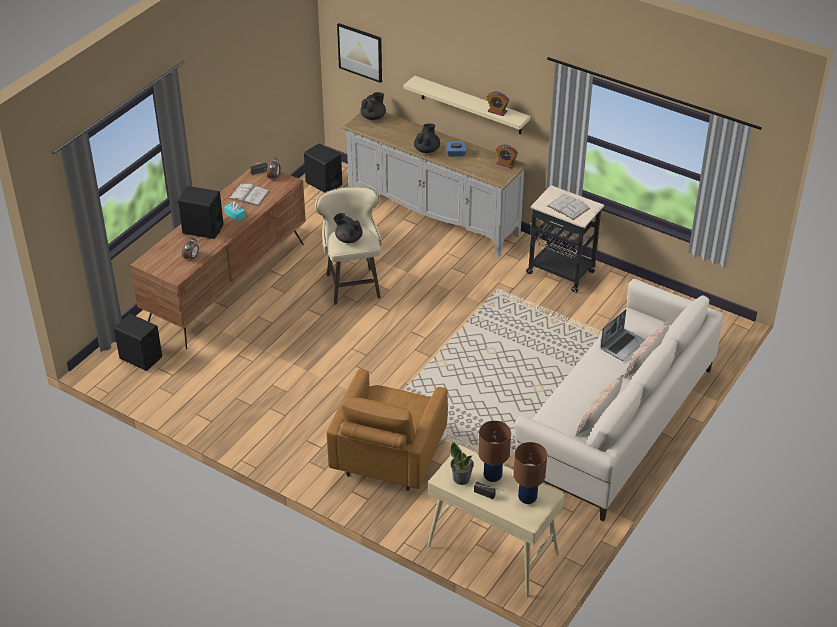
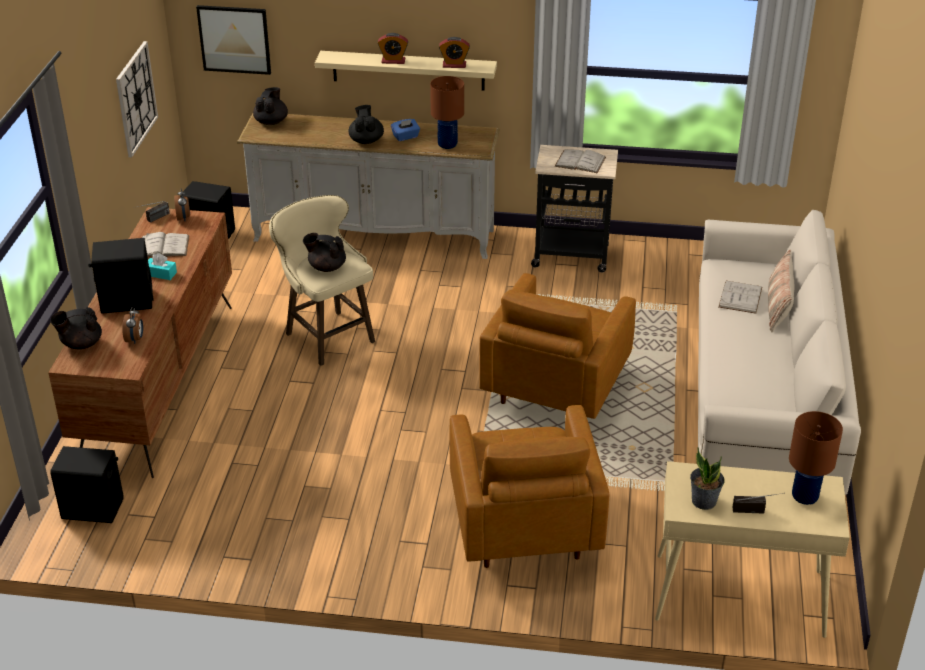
camera: 25 degrees left, 5 degrees down
brown table lamp [478,421,511,482] -> brown table lamp moved to [430,76,464,149]
alarm clock [496,145,518,169] -> alarm clock moved to [378,33,408,64]
pillow [576,375,624,436] -> none
laptop [600,309,645,361] -> white book [718,281,762,314]
none -> black teapot [50,307,102,350]
none -> wall clock [116,41,158,157]
none -> brown armchair [479,273,636,419]

